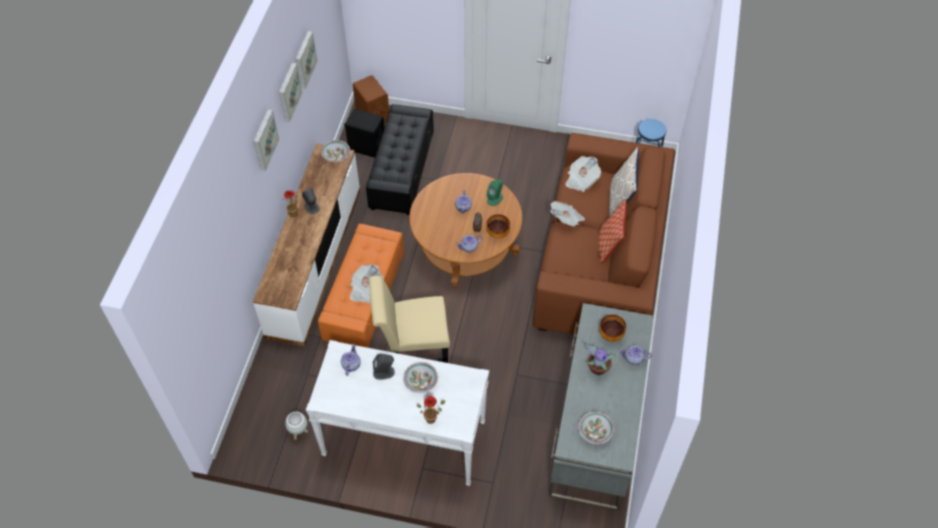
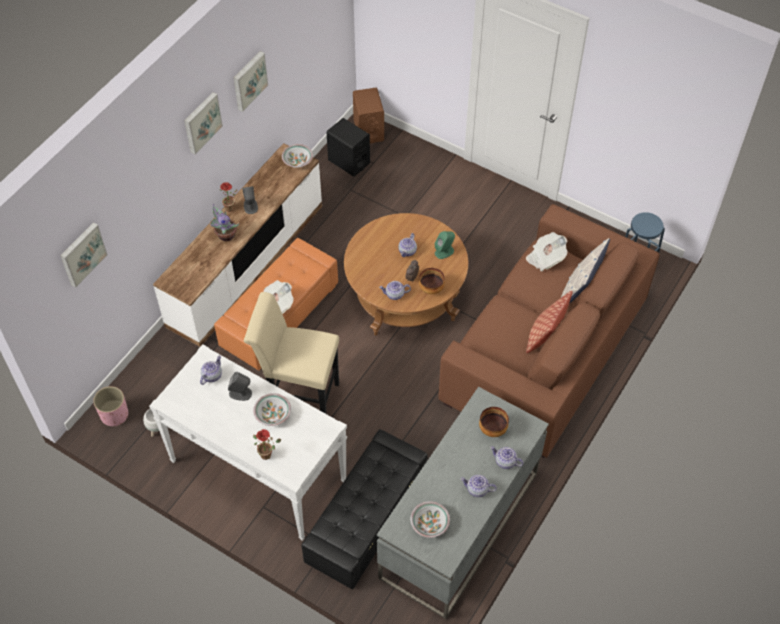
camera: 20 degrees right, 0 degrees up
picture [295,31,317,89] -> picture moved to [60,222,108,288]
black ottoman [366,104,434,215] -> black ottoman moved to [301,429,428,589]
newspaper [550,201,585,227] -> none
potted plant [586,342,615,375] -> potted plant moved to [210,204,239,241]
none -> pink planter [93,386,128,426]
none -> teapot [461,475,497,497]

